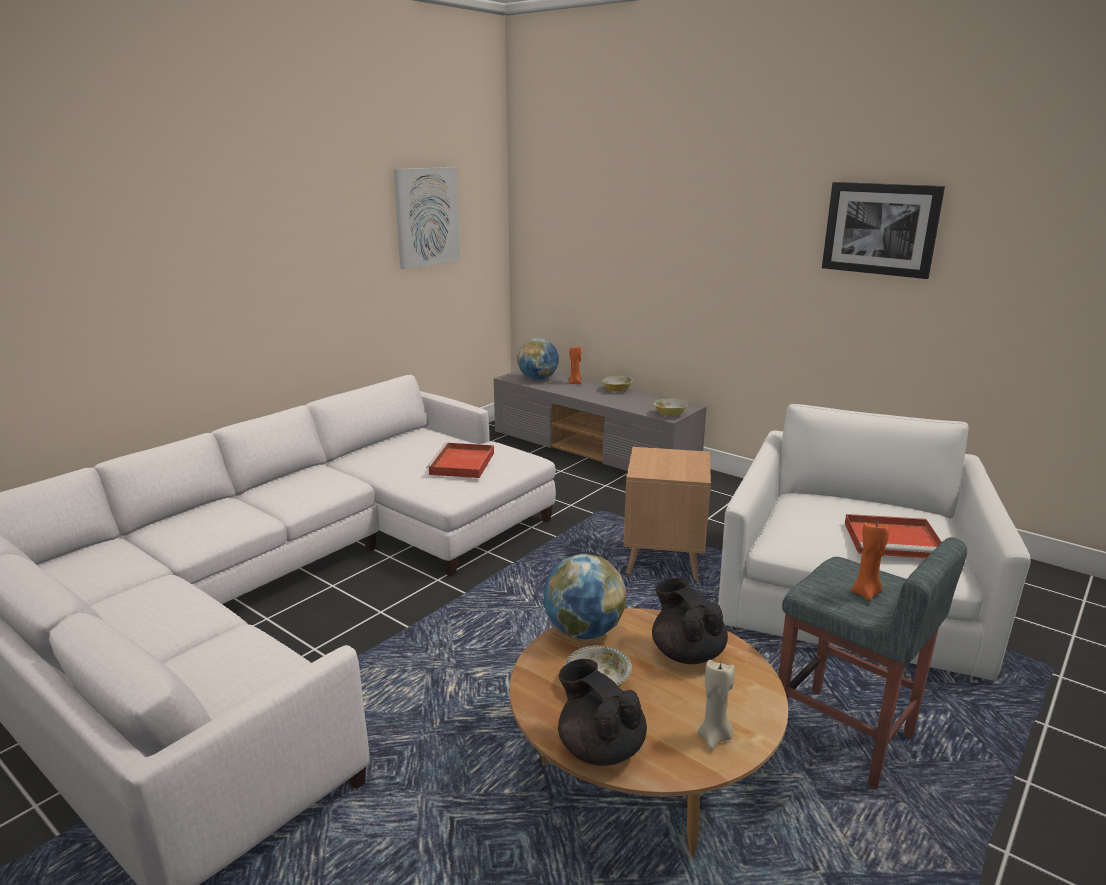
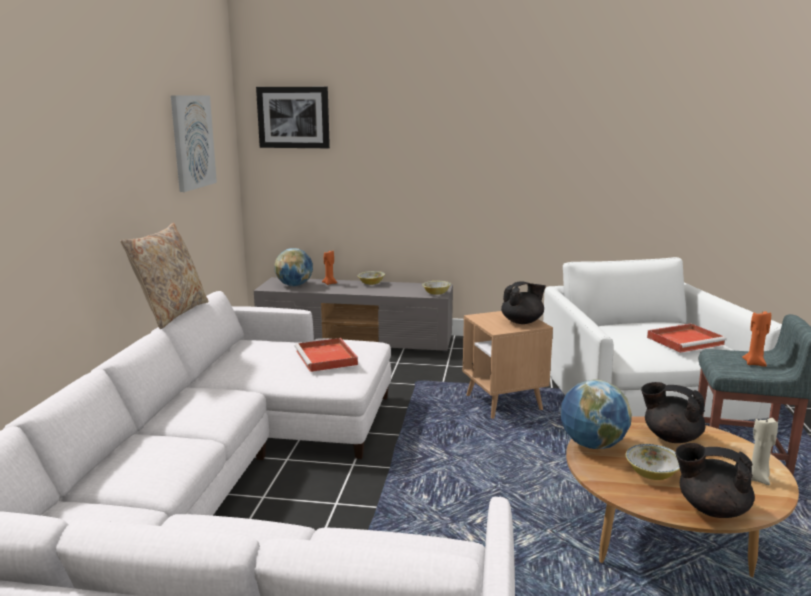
camera: 30 degrees left, 5 degrees down
picture [822,182,945,279] -> picture moved to [256,87,330,148]
none -> beige pillow [120,223,209,329]
none -> black teapot [501,281,546,324]

